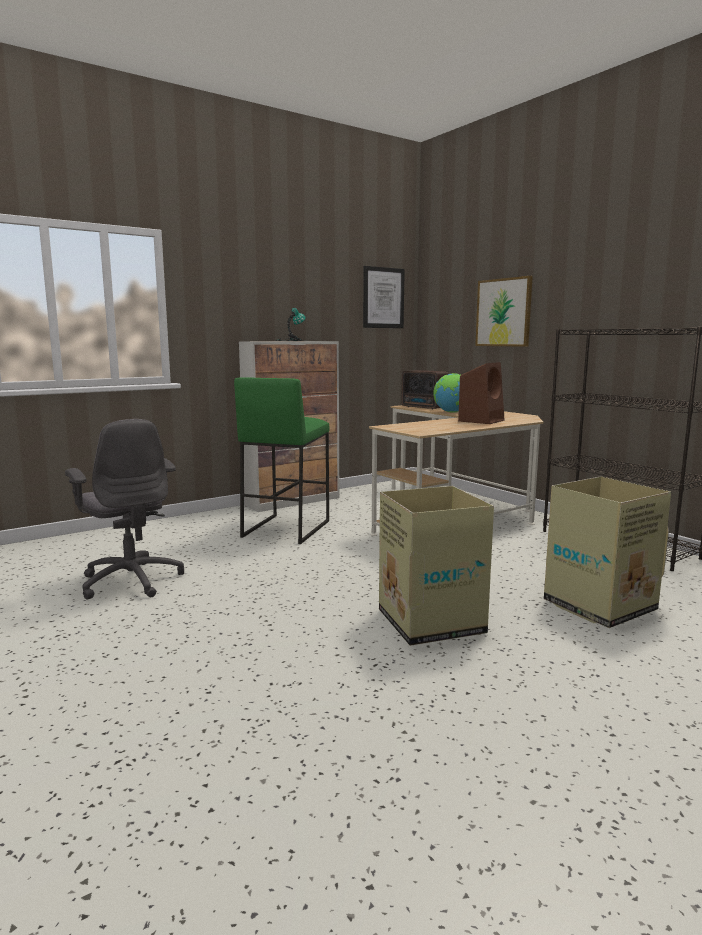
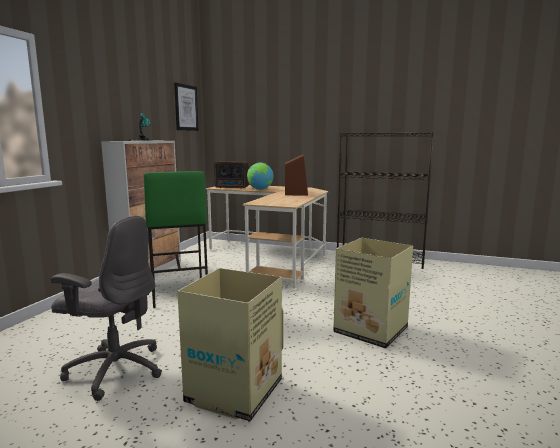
camera: 35 degrees left, 0 degrees up
picture [475,276,533,347] -> none
cardboard box [544,477,671,628] -> cardboard box moved to [177,268,283,421]

